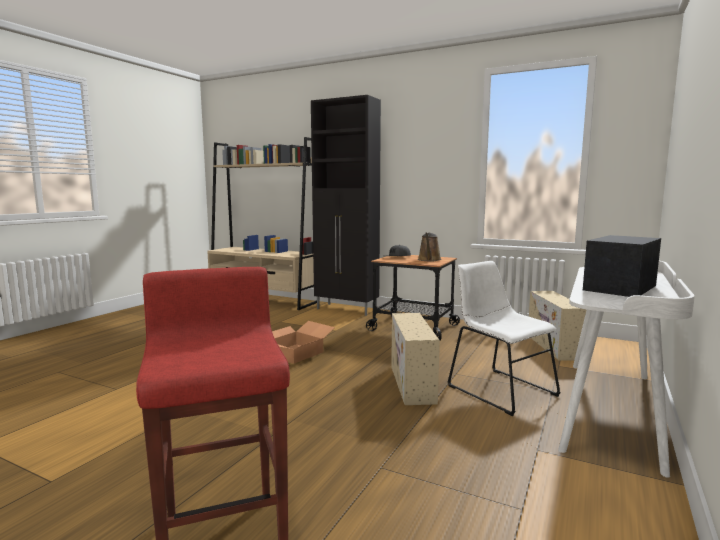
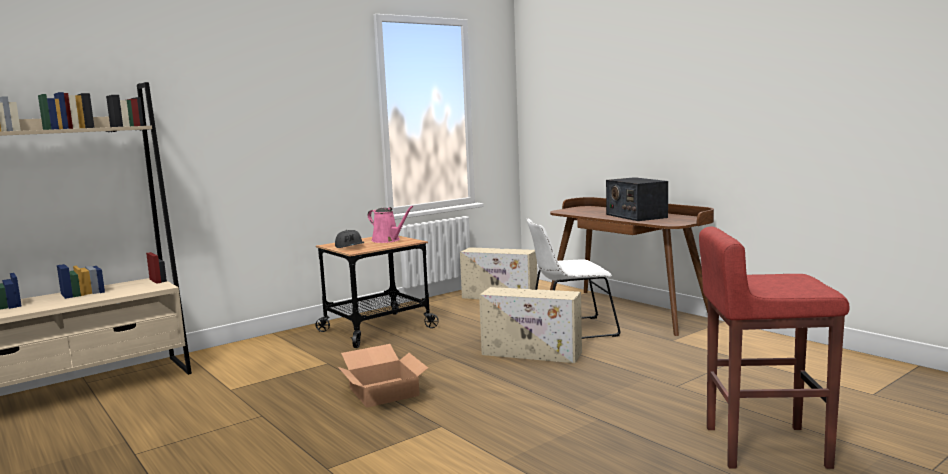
camera: 65 degrees left, 0 degrees up
black cabinet [311,95,381,316] -> none
brown watering can [418,233,441,262] -> pink watering can [368,206,414,243]
white desk [558,261,695,478] -> brown desk [550,197,714,336]

